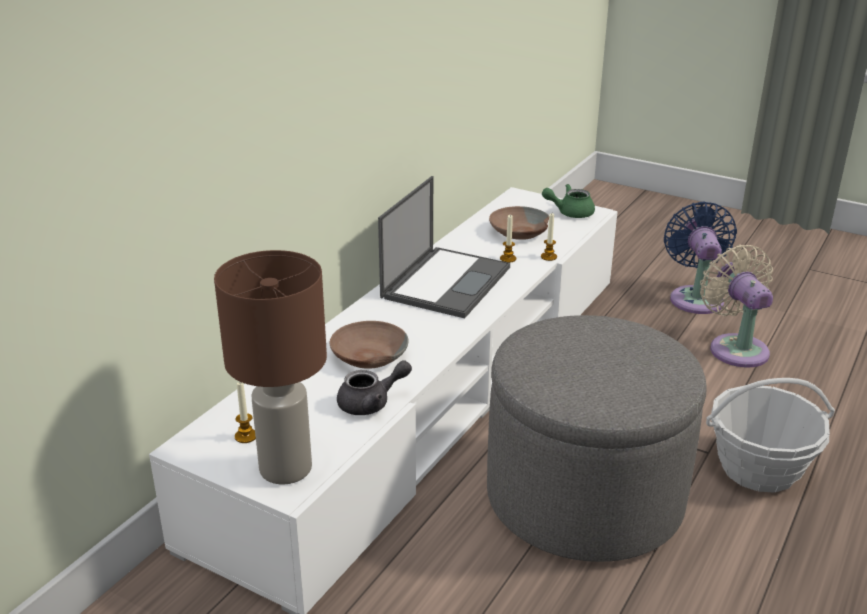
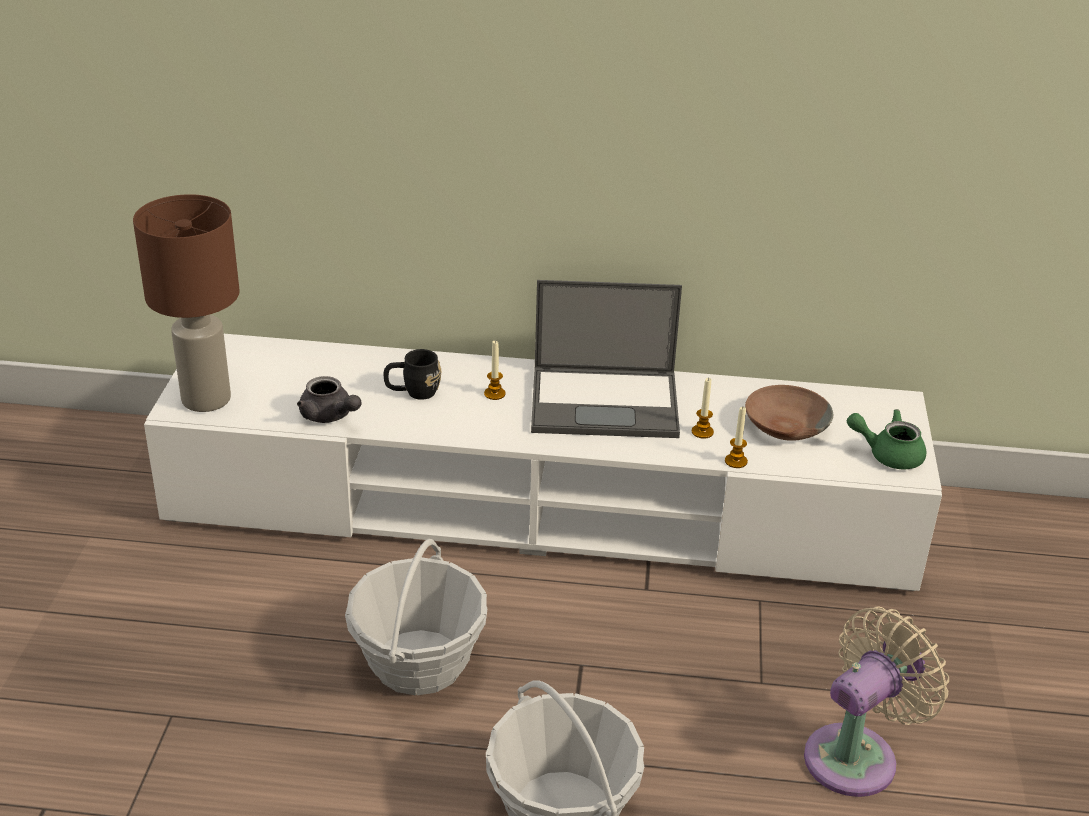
camera: 65 degrees right, 5 degrees up
candle [235,382,256,443] -> candle moved to [484,340,505,400]
brown bowl [330,321,409,369] -> black mug [384,349,441,400]
grey ottoman [487,315,707,562] -> basket [345,539,487,696]
green teapot [542,184,595,218] -> green teapot turned 45 degrees counterclockwise [847,409,926,469]
blue fan [664,202,737,314] -> none

